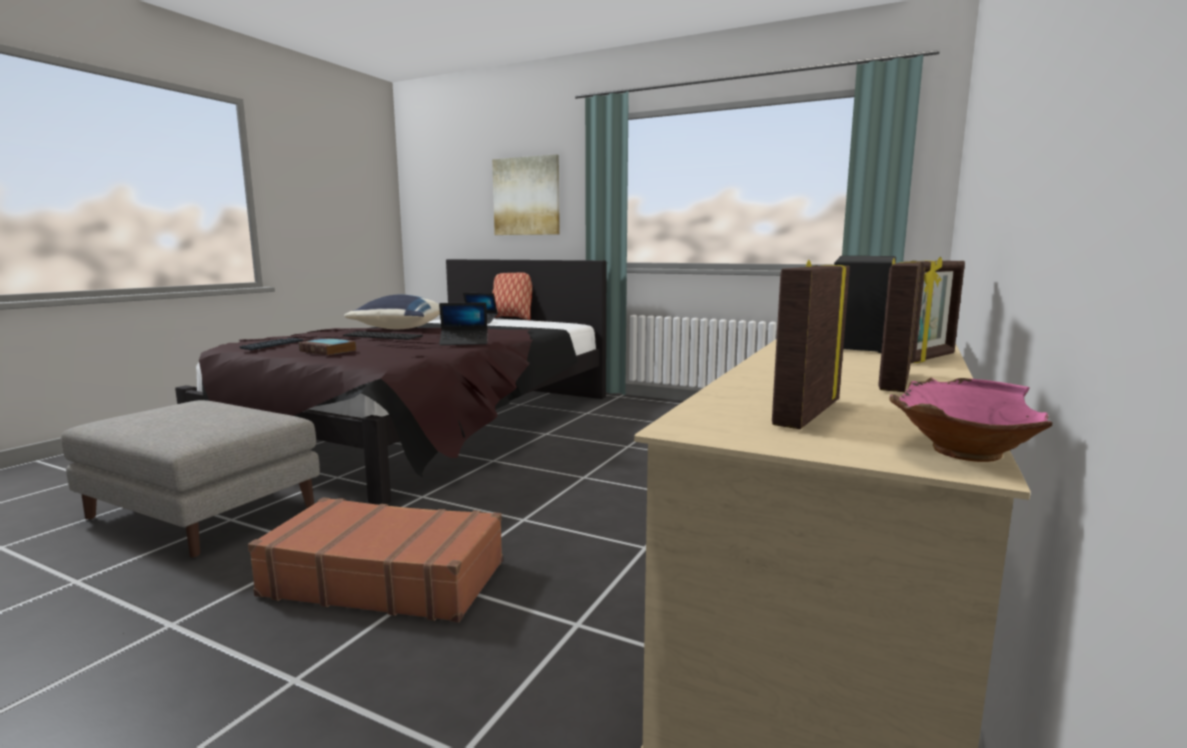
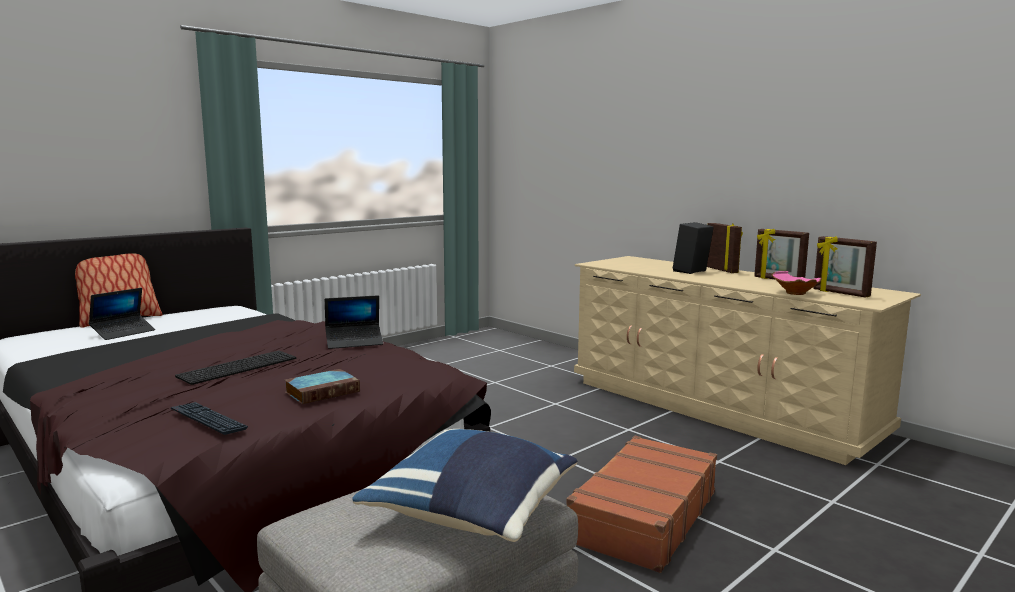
camera: 70 degrees left, 0 degrees up
blue pillow [344,295,440,329] -> blue pillow moved to [352,429,577,542]
laptop [439,302,488,345] -> laptop turned 60 degrees clockwise [325,295,383,349]
picture [492,154,560,235] -> none
pink bowl [889,377,1053,462] -> pink bowl moved to [771,271,822,295]

